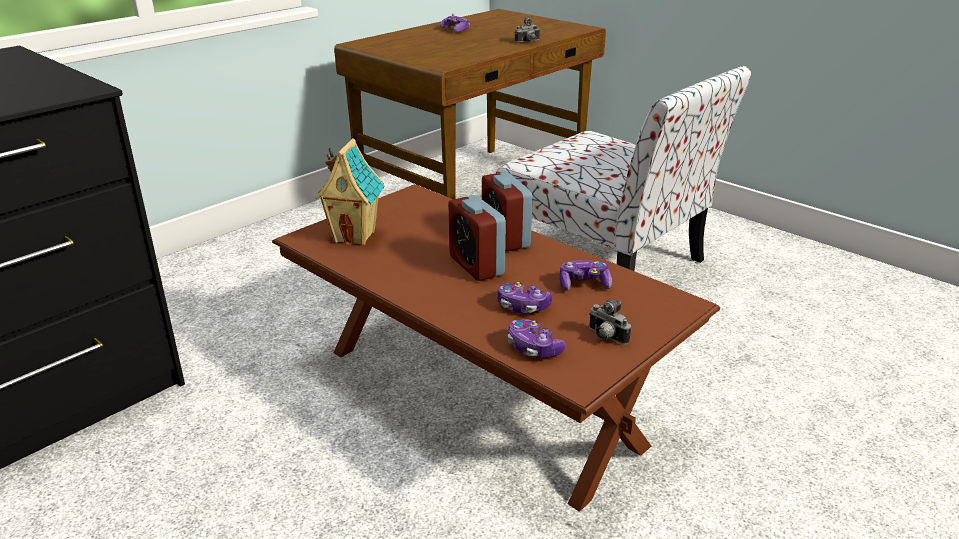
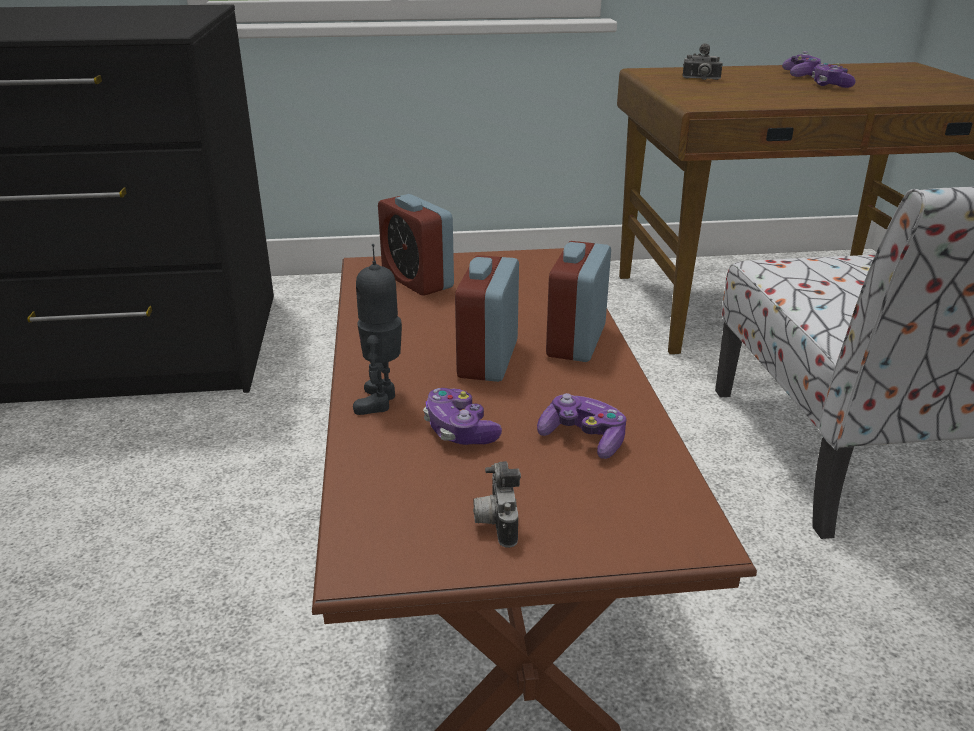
camera: 40 degrees right, 0 degrees up
toy house [315,138,385,246] -> alarm clock [378,194,454,296]
game controller [508,319,566,358] -> game controller moved to [812,63,856,88]
camera [515,17,540,43] -> camera moved to [682,44,723,80]
none -> toy robot [353,244,402,415]

